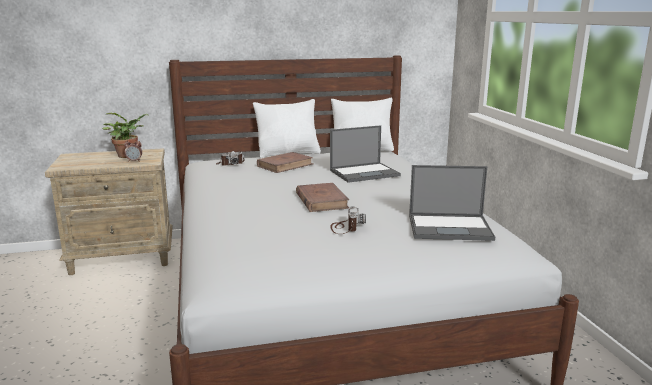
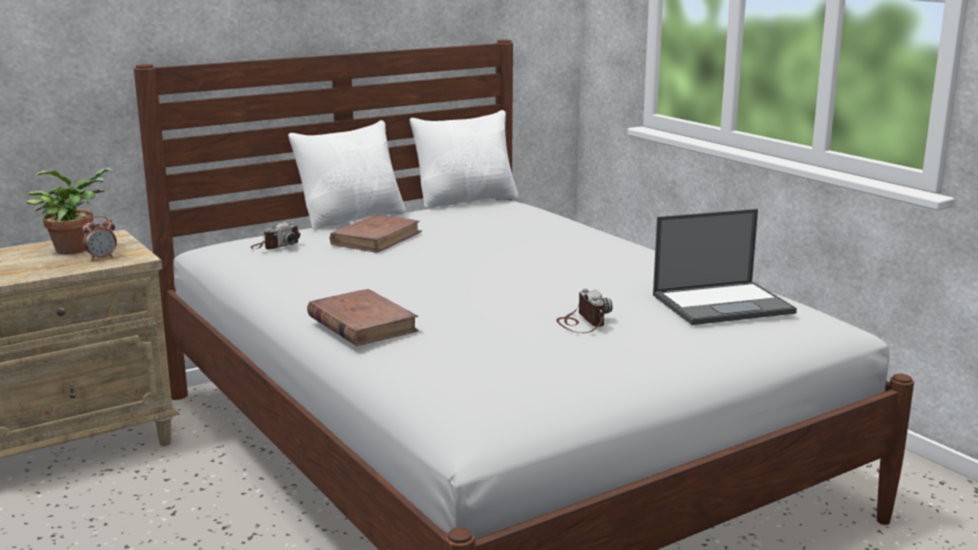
camera: 20 degrees left, 0 degrees up
brown book [296,183,349,212] -> brown book moved to [307,289,419,346]
laptop [330,125,401,183] -> none

